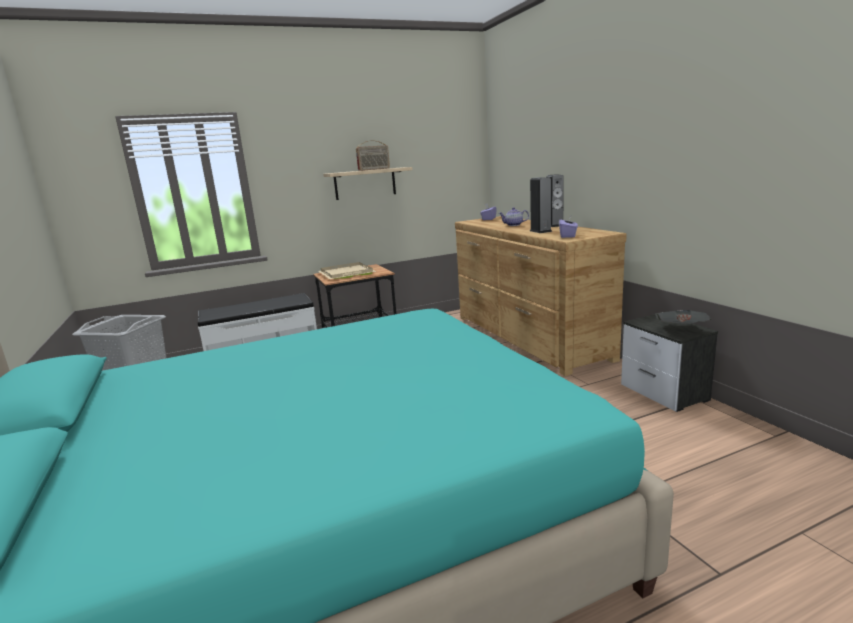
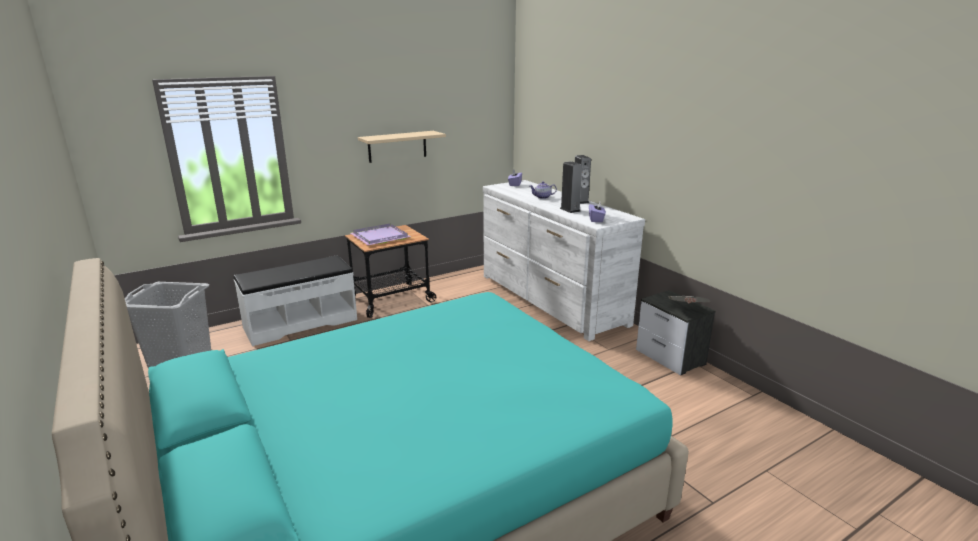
camera: 10 degrees left, 5 degrees up
beige tray [318,262,377,279] -> purple tray [351,224,411,245]
radio [356,140,390,171] -> none
brown dresser [455,216,627,376] -> white dresser [483,180,645,341]

